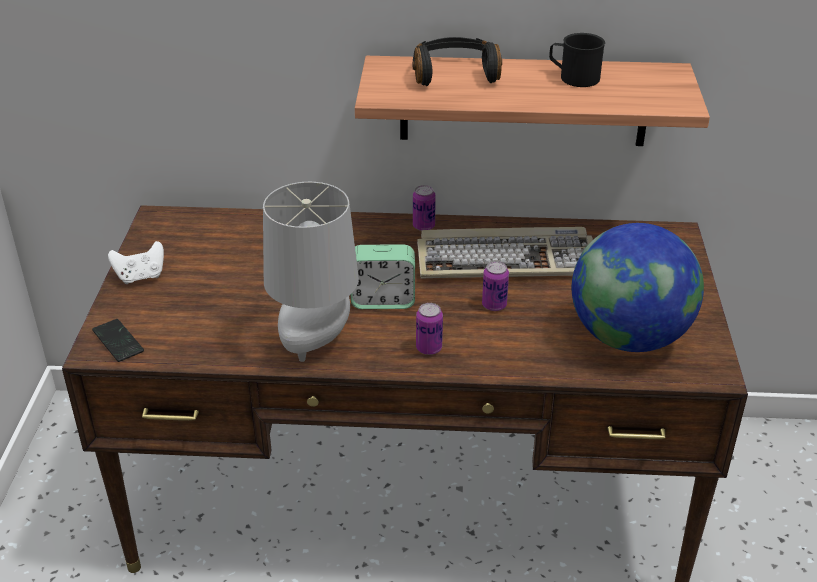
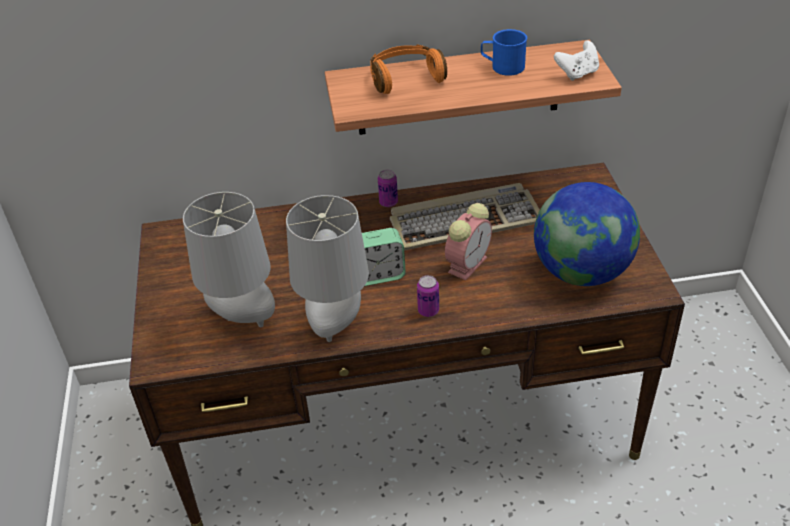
camera: 10 degrees left, 5 degrees up
phone [92,319,144,362] -> none
white game controller [108,241,164,284] -> white game controller moved to [554,40,599,81]
black headphones [413,37,502,86] -> orange headphones [370,44,447,94]
can [482,261,509,311] -> alarm clock [445,203,492,280]
black mug [549,33,605,87] -> blue mug [481,29,527,76]
none -> grey table lamp [183,192,275,327]

